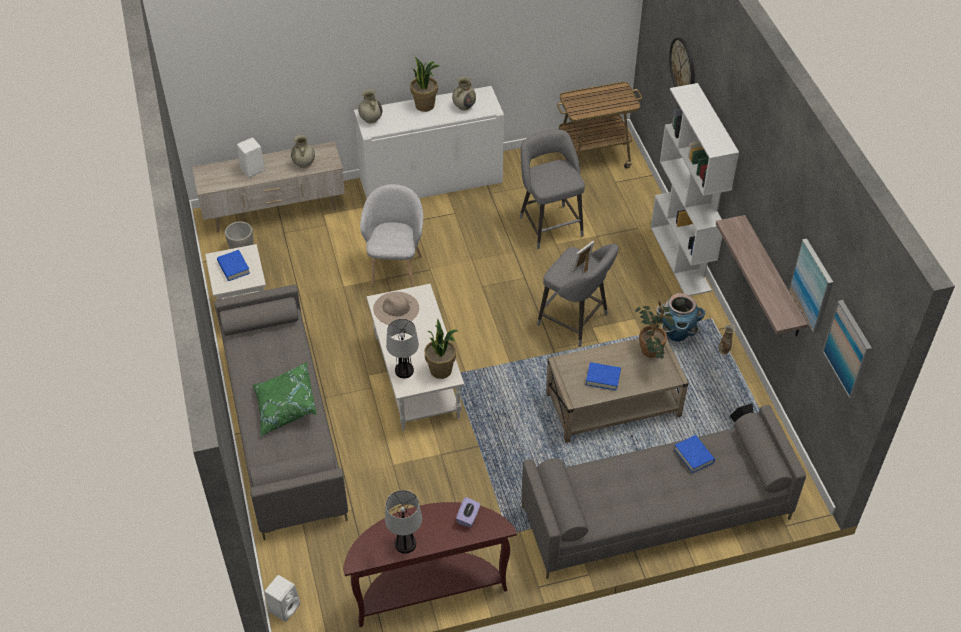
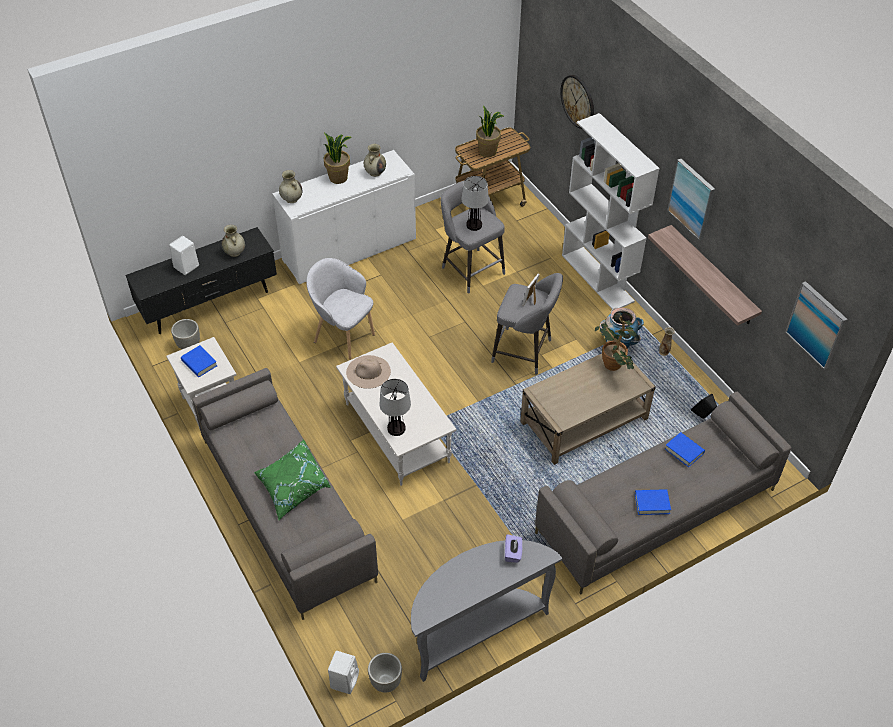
camera: 15 degrees left, 0 degrees up
beige tv stand [192,142,345,232] -> black tv stand [125,227,277,334]
brown console table [343,502,517,627] -> grey console table [411,540,563,682]
grey armchair [360,184,423,287] -> grey armchair turned 45 degrees counterclockwise [306,258,375,359]
table lamp [385,490,422,554] -> table lamp moved to [461,176,489,231]
potted plant [425,319,458,379] -> potted plant moved to [476,106,504,157]
blue book [586,362,621,391] -> blue book moved to [635,489,671,515]
picture [789,239,833,334] -> picture moved to [667,159,715,241]
none -> grey planter [368,653,402,693]

